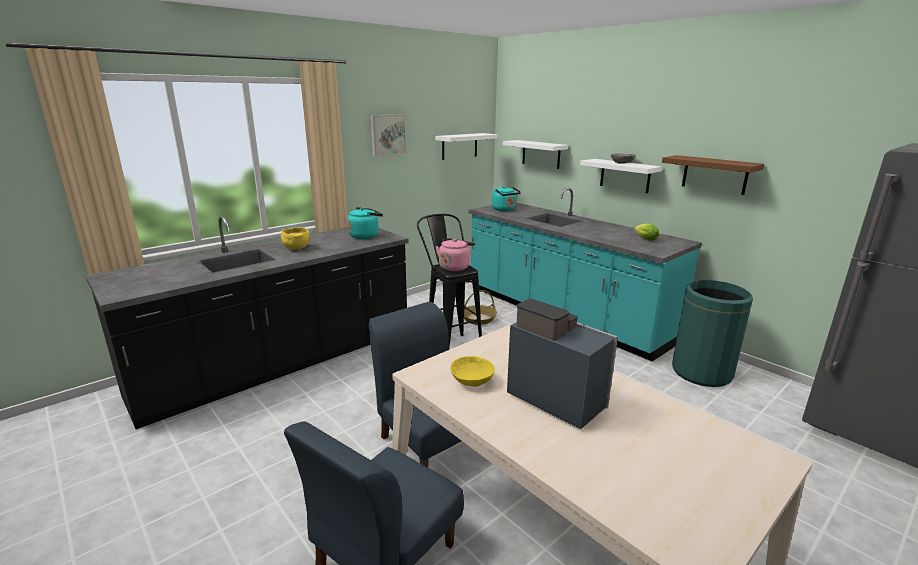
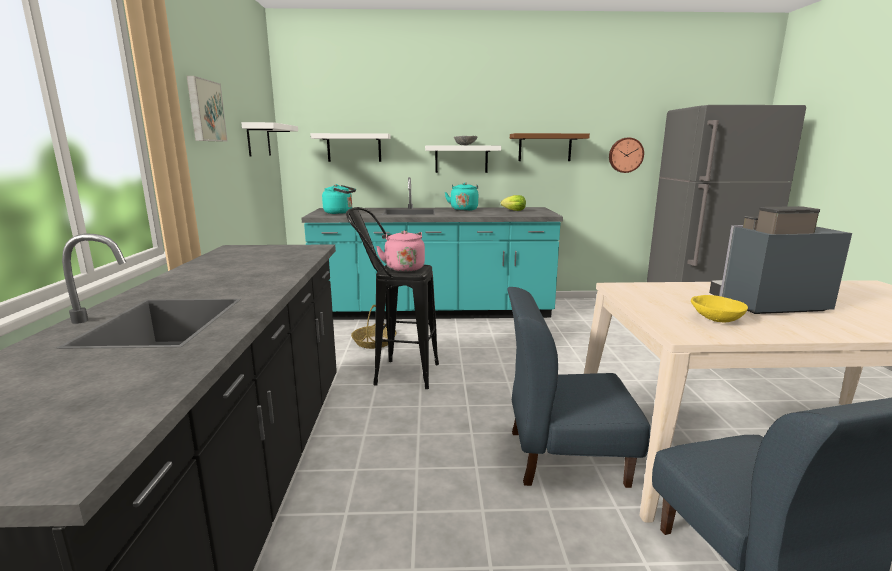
camera: 50 degrees left, 5 degrees down
yellow bowl [281,227,310,250] -> none
turquoise kettle [347,207,383,239] -> turquoise kettle moved to [445,182,478,211]
green trash can [672,280,753,387] -> none
none -> wall clock [609,138,644,173]

